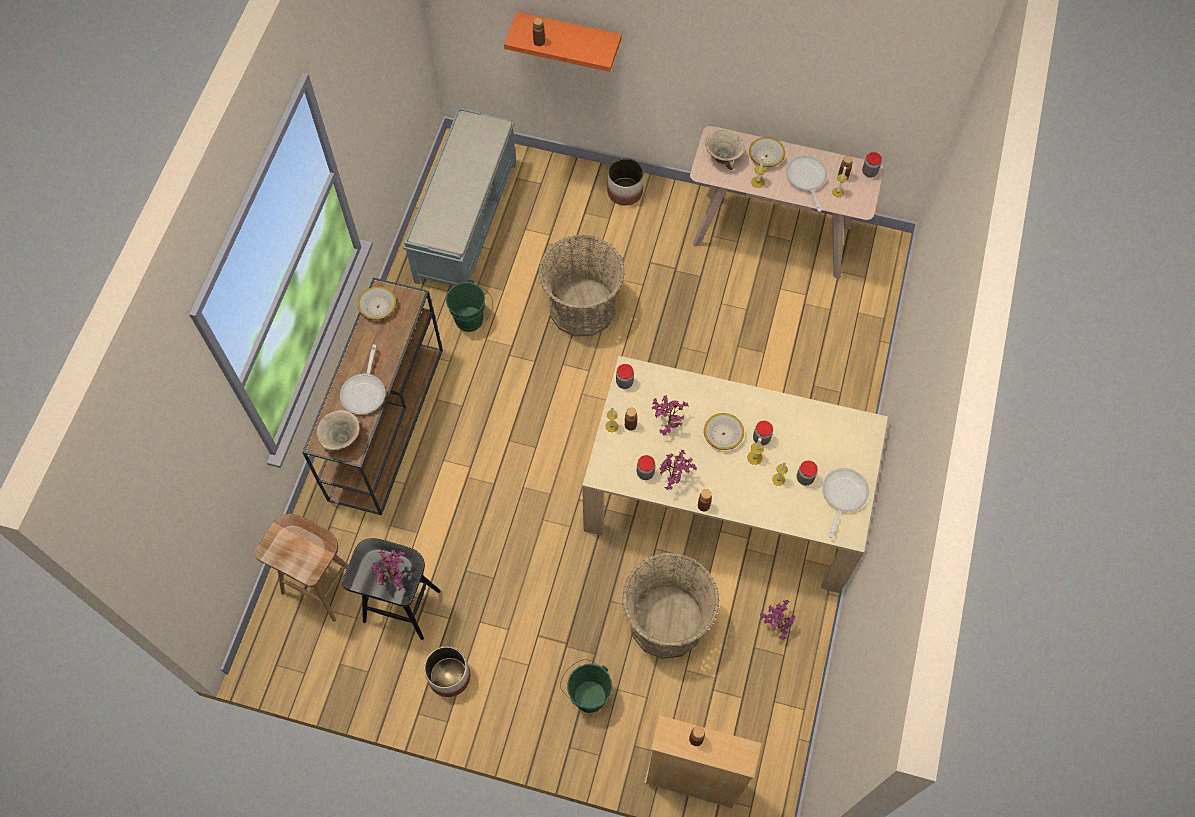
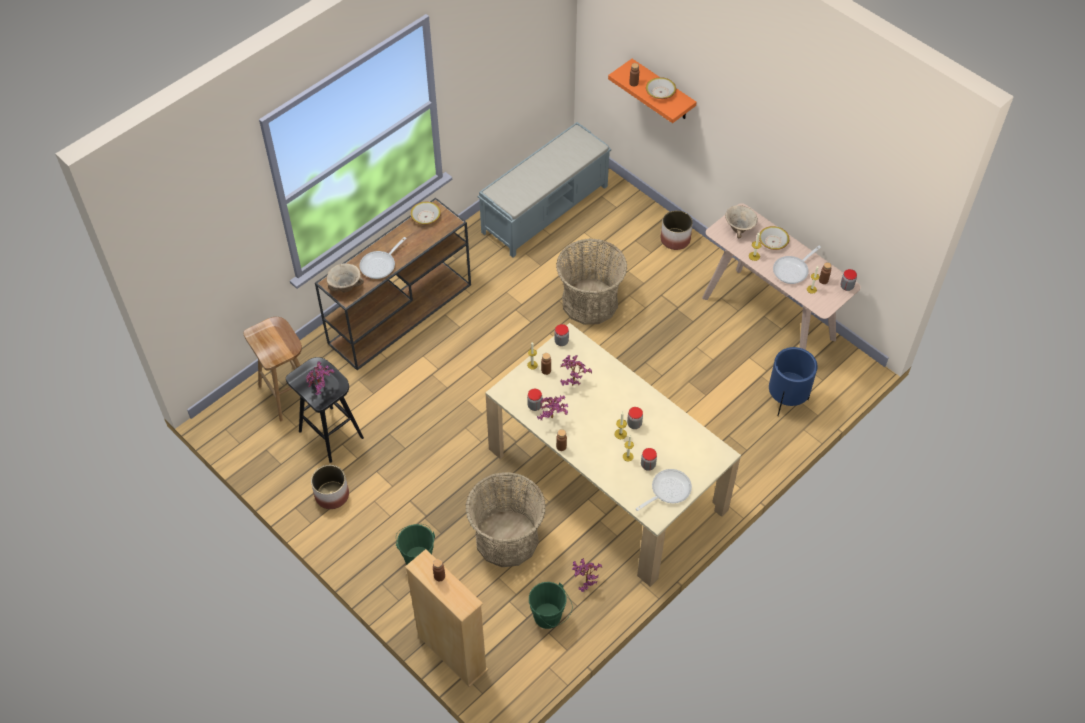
camera: 30 degrees right, 10 degrees down
green bucket [446,279,493,332] -> green bucket moved to [529,582,572,629]
bowl [704,413,744,450] -> bowl moved to [646,77,676,99]
frying pan [786,156,827,212] -> frying pan turned 150 degrees counterclockwise [773,246,821,284]
none -> blue planter [769,347,818,416]

